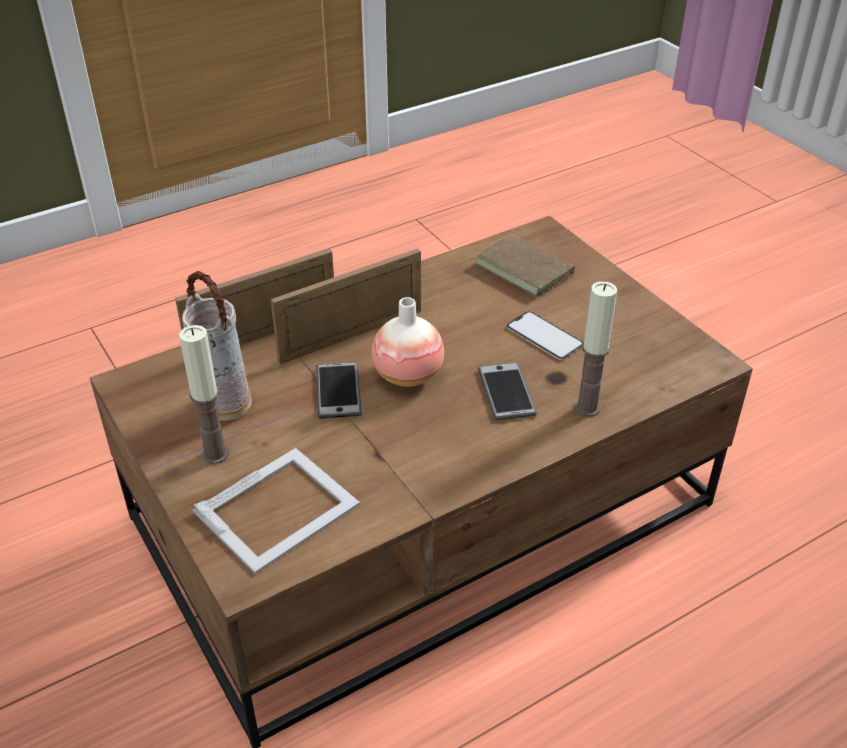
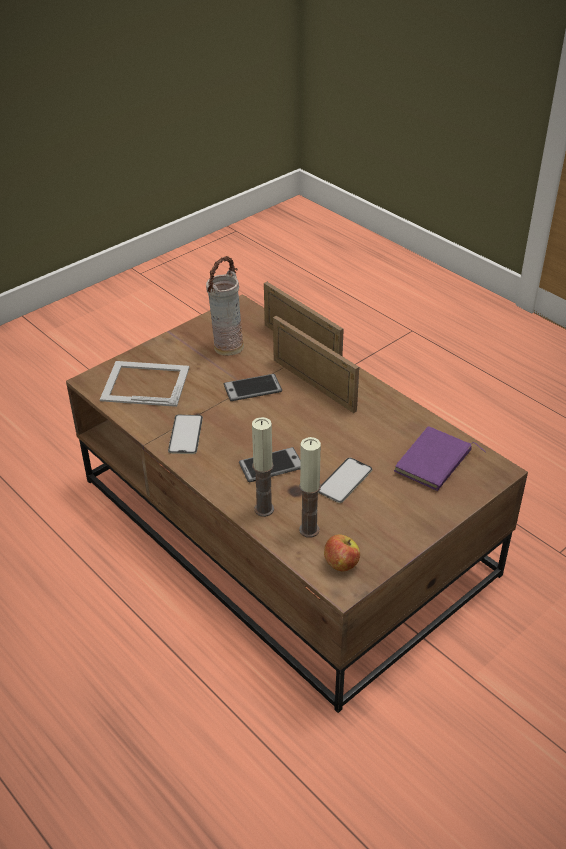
camera: 80 degrees right, 0 degrees up
candle [179,325,229,464] -> candle moved to [299,437,321,538]
picture frame [193,448,360,574] -> picture frame turned 150 degrees clockwise [100,361,190,407]
vase [372,297,444,387] -> none
brown book [474,228,575,297] -> purple book [394,426,486,491]
none -> phone [168,415,203,454]
none -> apple [324,534,360,571]

